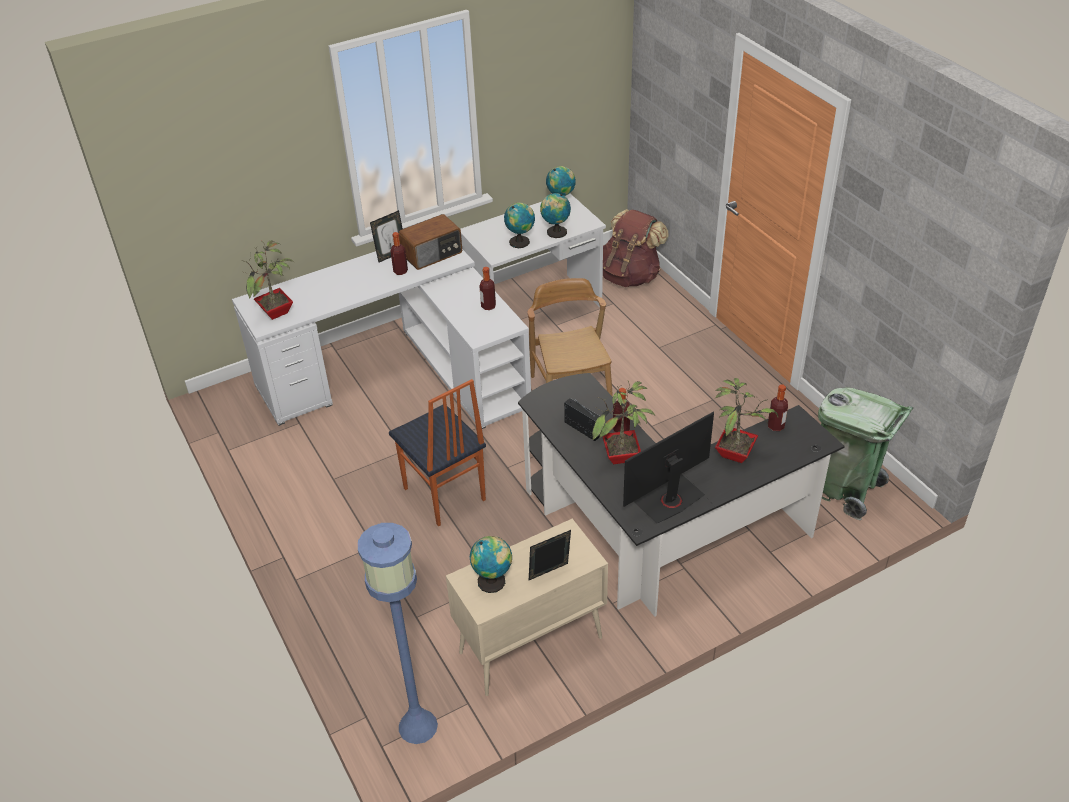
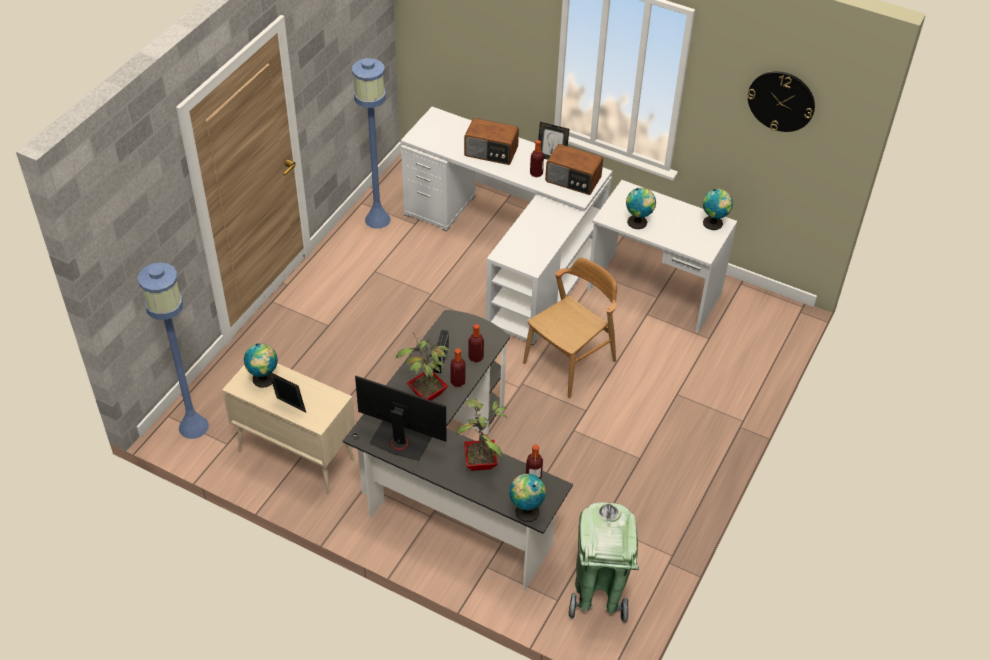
camera: 55 degrees right, 5 degrees up
potted plant [244,240,295,320] -> none
chair [389,379,486,527] -> none
bottle [479,267,496,310] -> bottle moved to [468,324,484,363]
globe [540,193,571,238] -> globe moved to [509,474,546,522]
brown backpack [603,209,668,287] -> none
none -> blue floor lamp [352,58,391,229]
none -> radio [464,118,519,165]
none -> wall clock [747,71,815,132]

